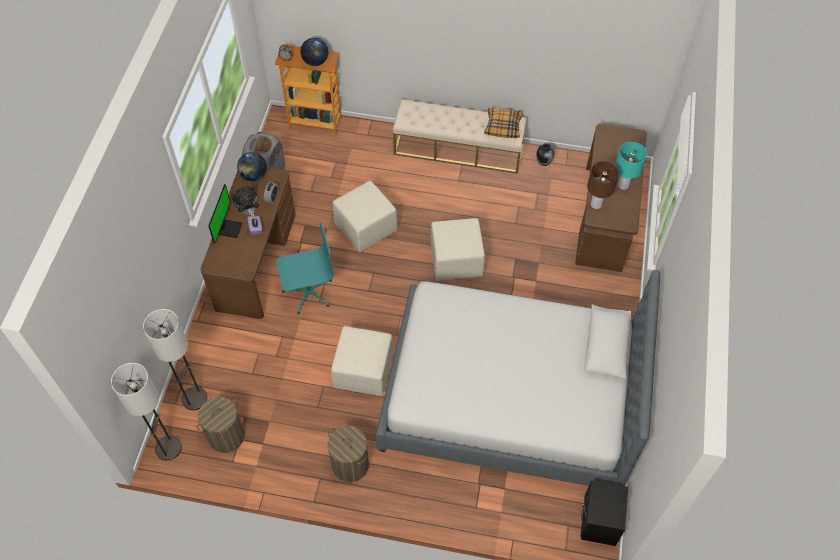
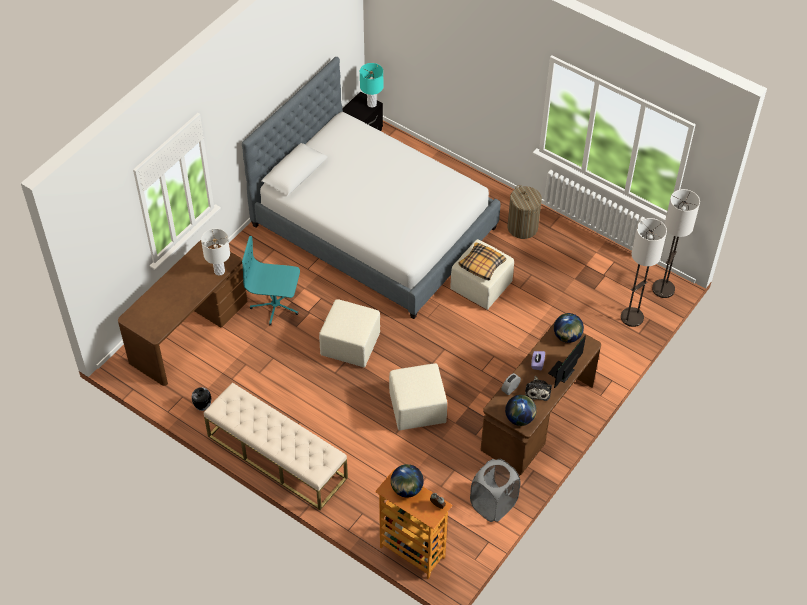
camera: 155 degrees left, 5 degrees down
laundry basket [197,397,245,453] -> none
turquoise office chair [276,223,334,314] -> turquoise office chair moved to [242,236,300,325]
pillow [484,108,523,138] -> pillow moved to [458,242,506,281]
brown table lamp [587,161,619,209] -> white table lamp [201,229,230,276]
turquoise table lamp [615,142,647,190] -> turquoise table lamp moved to [360,63,383,108]
none -> globe [554,313,584,343]

